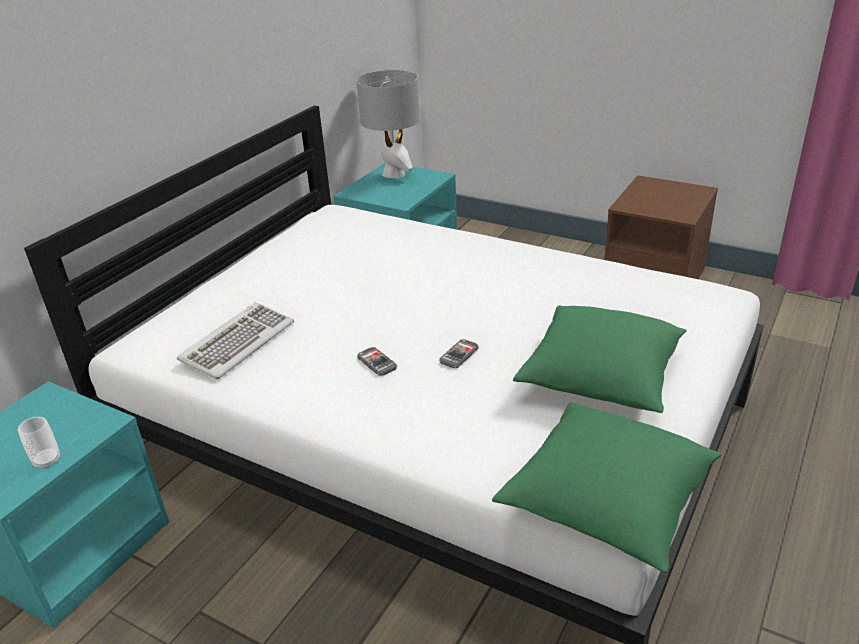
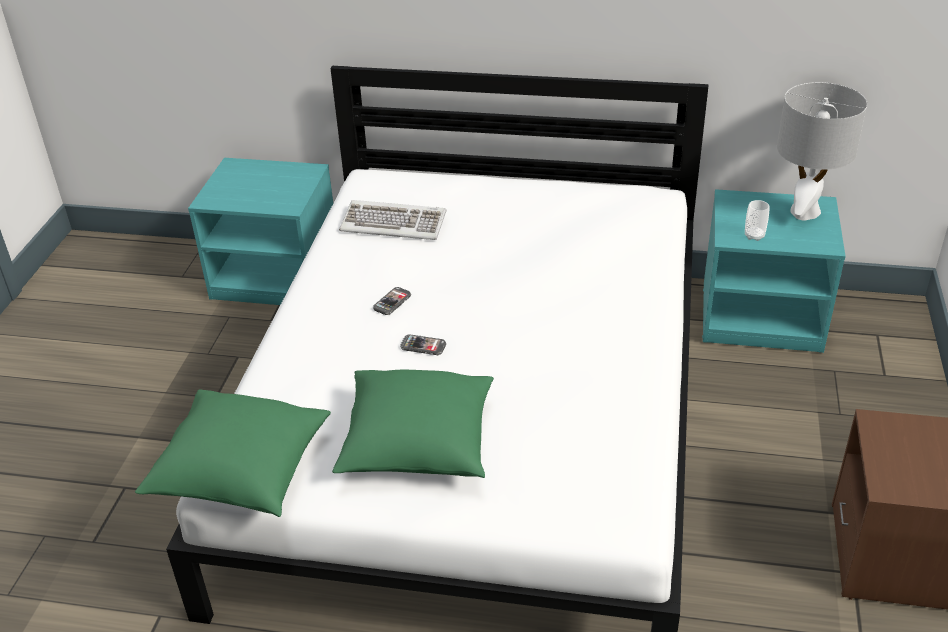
camera: 70 degrees right, 5 degrees up
cup [18,417,60,469] -> cup moved to [745,200,770,241]

